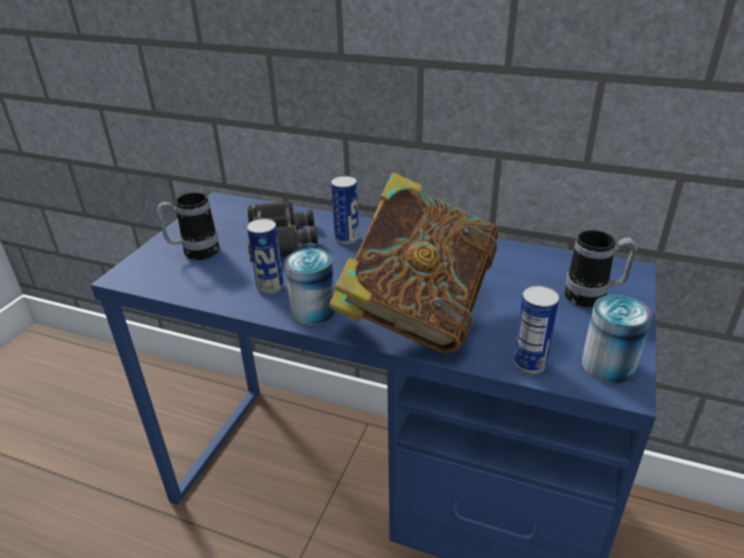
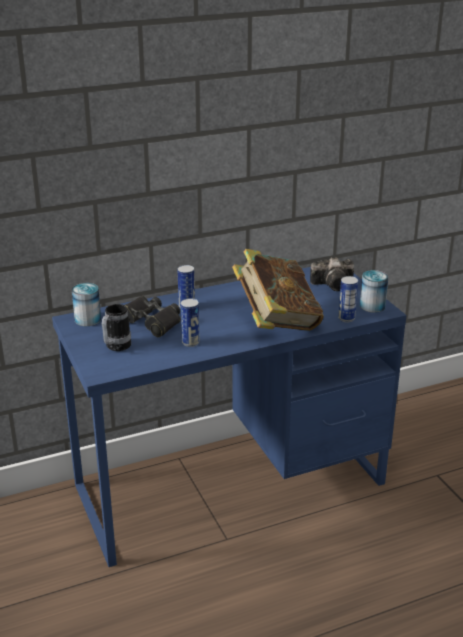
camera: 45 degrees left, 5 degrees down
can [285,248,336,325] -> can moved to [72,283,101,326]
mug [564,230,637,307] -> camera [310,257,354,291]

